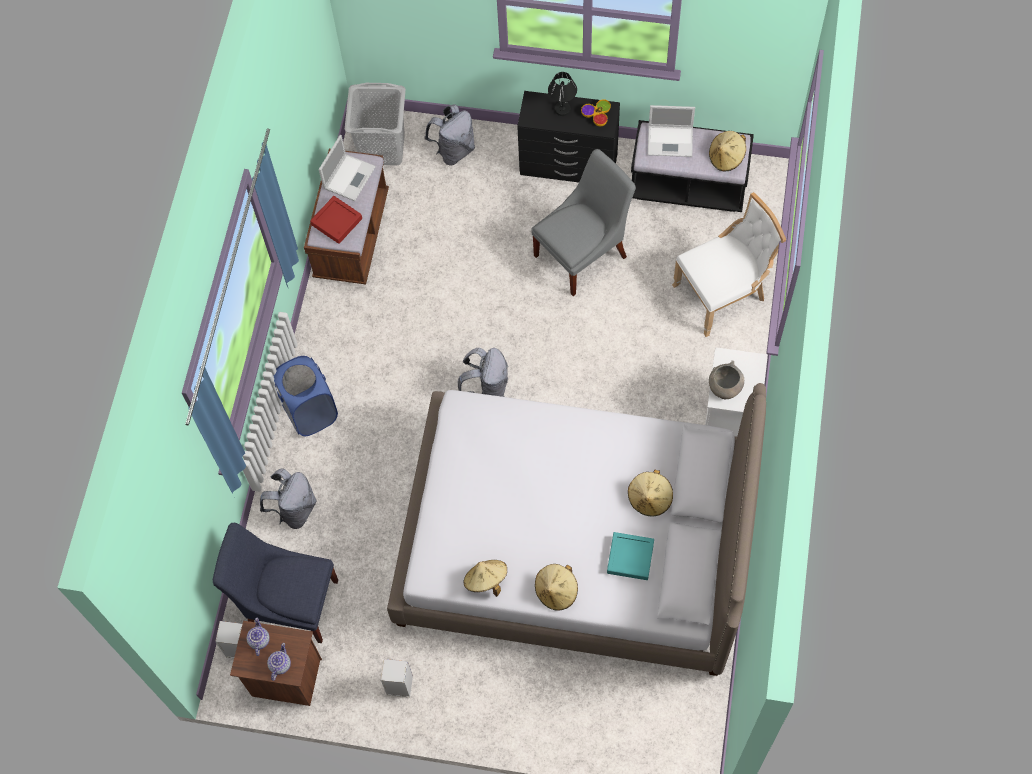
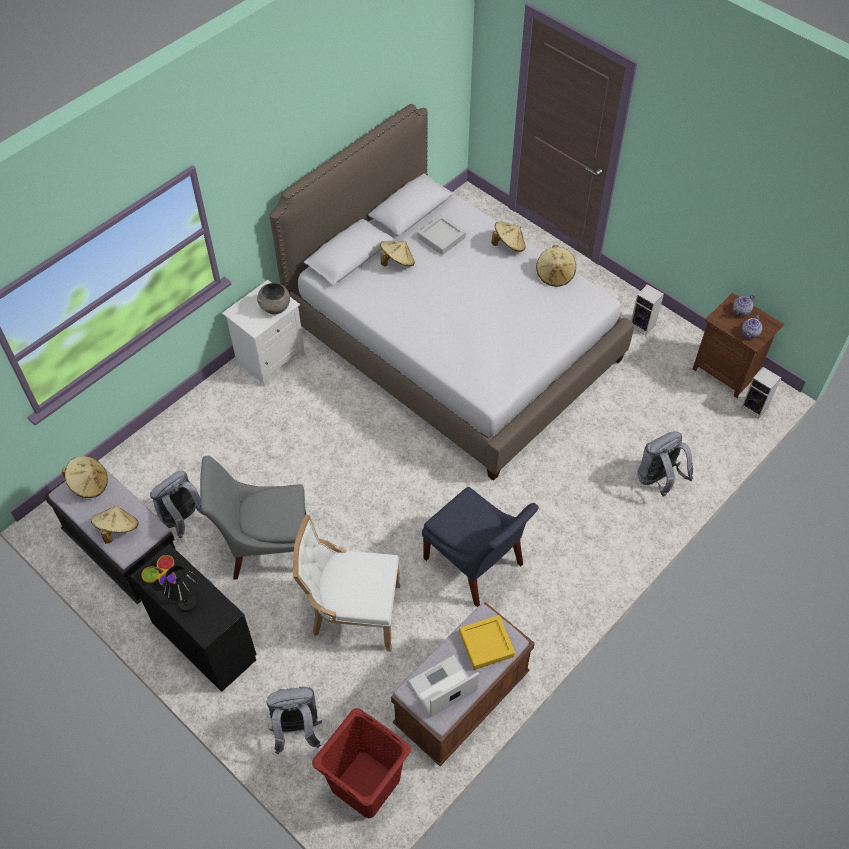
camera: 150 degrees left, 10 degrees down
blue chair [213,523,338,643] -> blue chair moved to [422,487,539,607]
blue laundry basket [274,356,338,436] -> none
red tray [310,196,362,244] -> yellow tray [459,615,515,670]
grey laundry basket [345,83,406,165] -> red laundry basket [312,708,411,818]
grey backpack [458,348,508,397] -> grey backpack moved to [150,471,206,538]
turquoise tray [607,532,654,580] -> grey tray [418,215,466,255]
laptop [648,105,695,157] -> beige hat [91,506,139,544]
white chair [672,192,786,337] -> white chair moved to [293,515,400,651]

